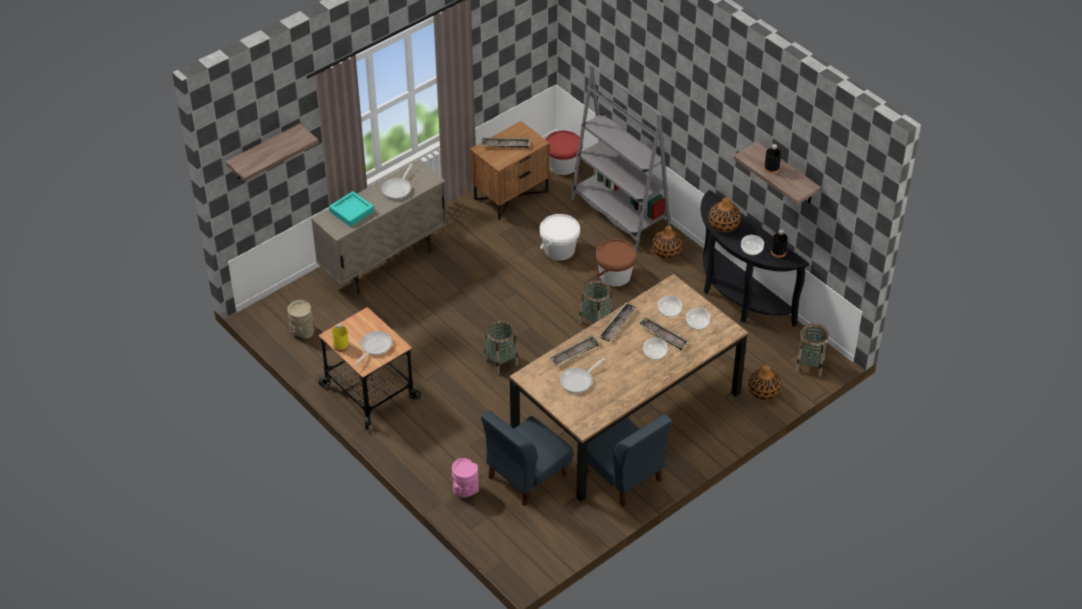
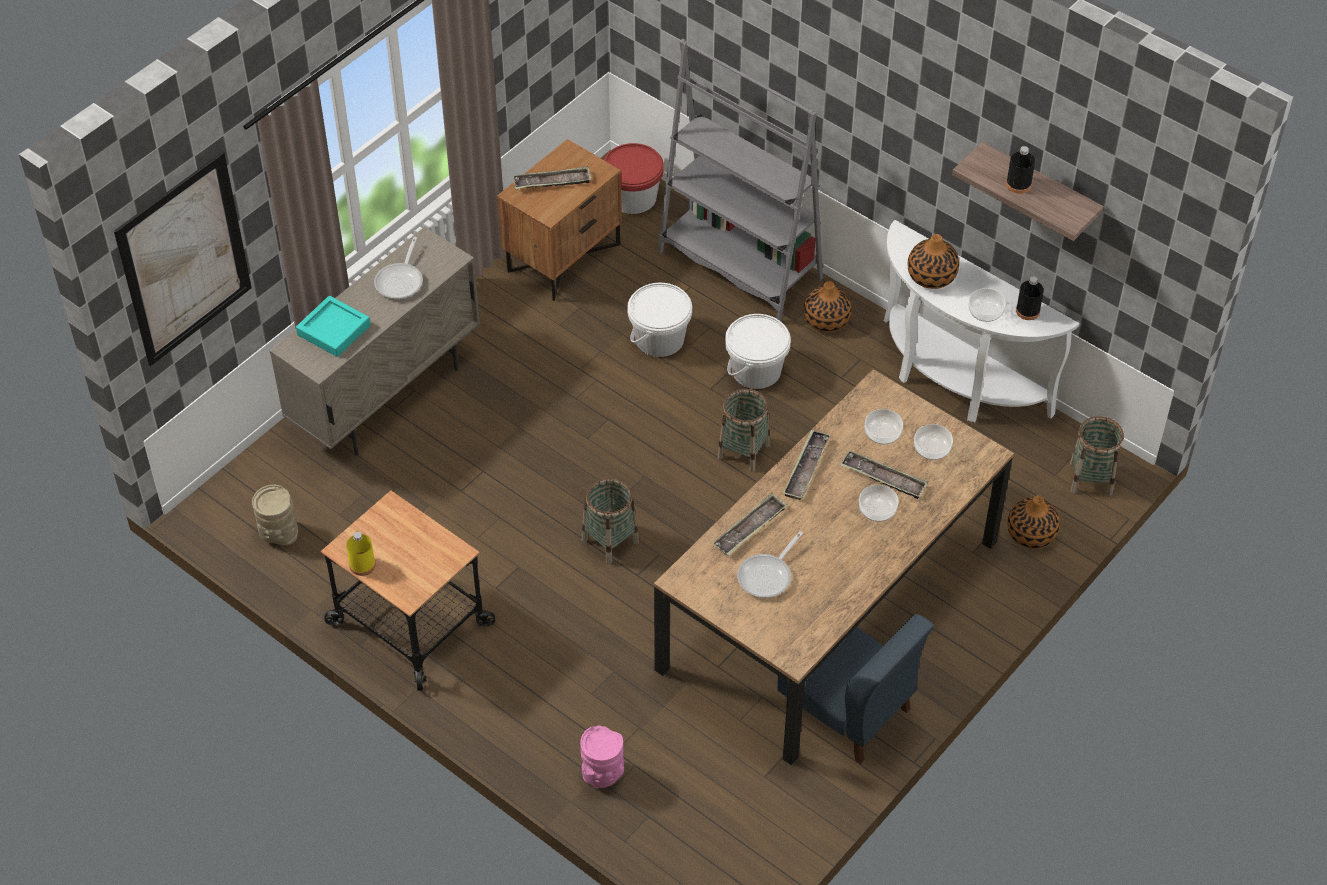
camera: 10 degrees left, 5 degrees up
shelf [226,124,319,181] -> picture [114,152,252,367]
frying pan [354,331,392,365] -> none
blue chair [481,411,573,506] -> none
brown bucket [595,239,637,287] -> white bucket [725,314,791,389]
black console table [701,190,809,327] -> white console table [884,220,1079,422]

